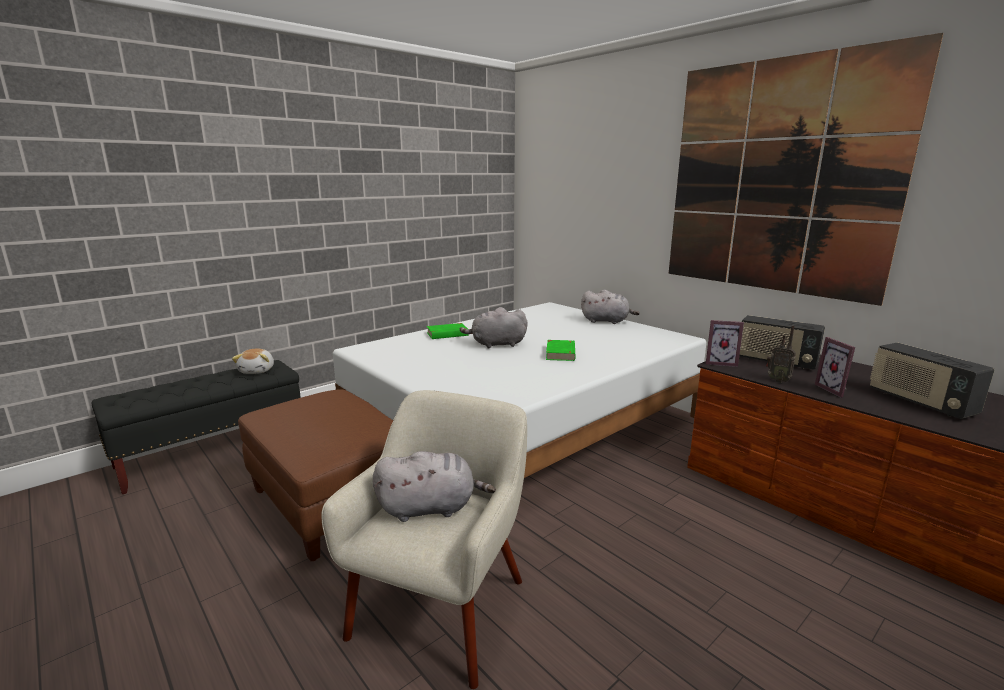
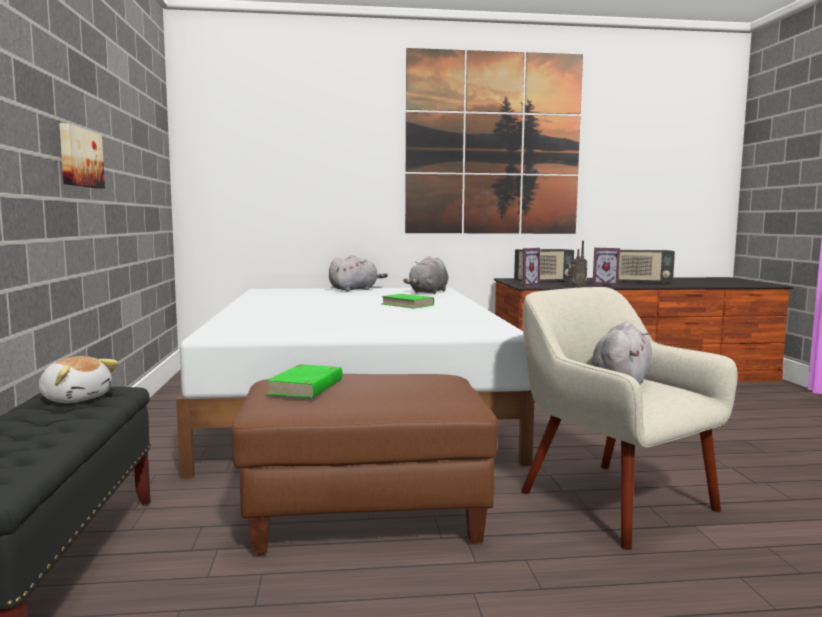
camera: 55 degrees left, 10 degrees down
green book [427,323,469,339] -> green book moved to [266,364,342,398]
grey plush toy [460,307,528,349] -> grey plush toy moved to [403,256,448,294]
none -> picture [59,123,105,189]

